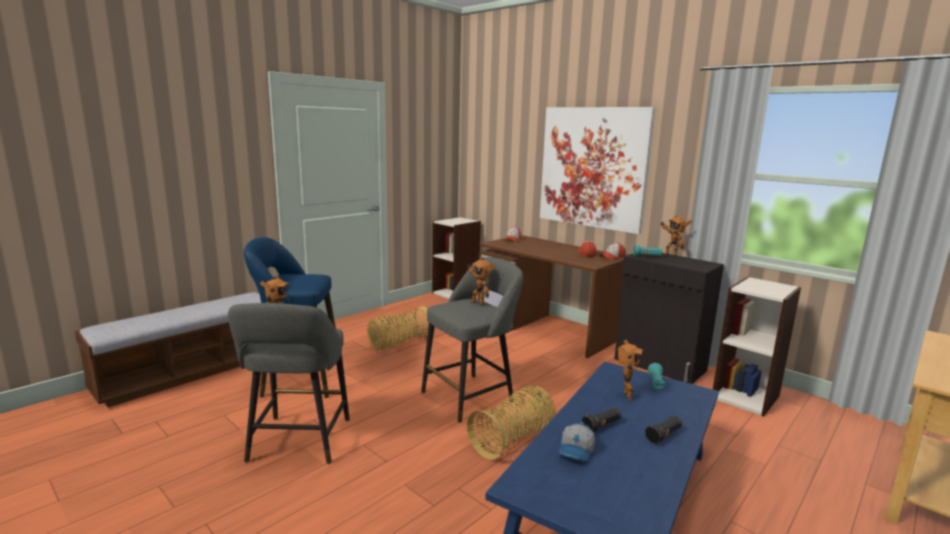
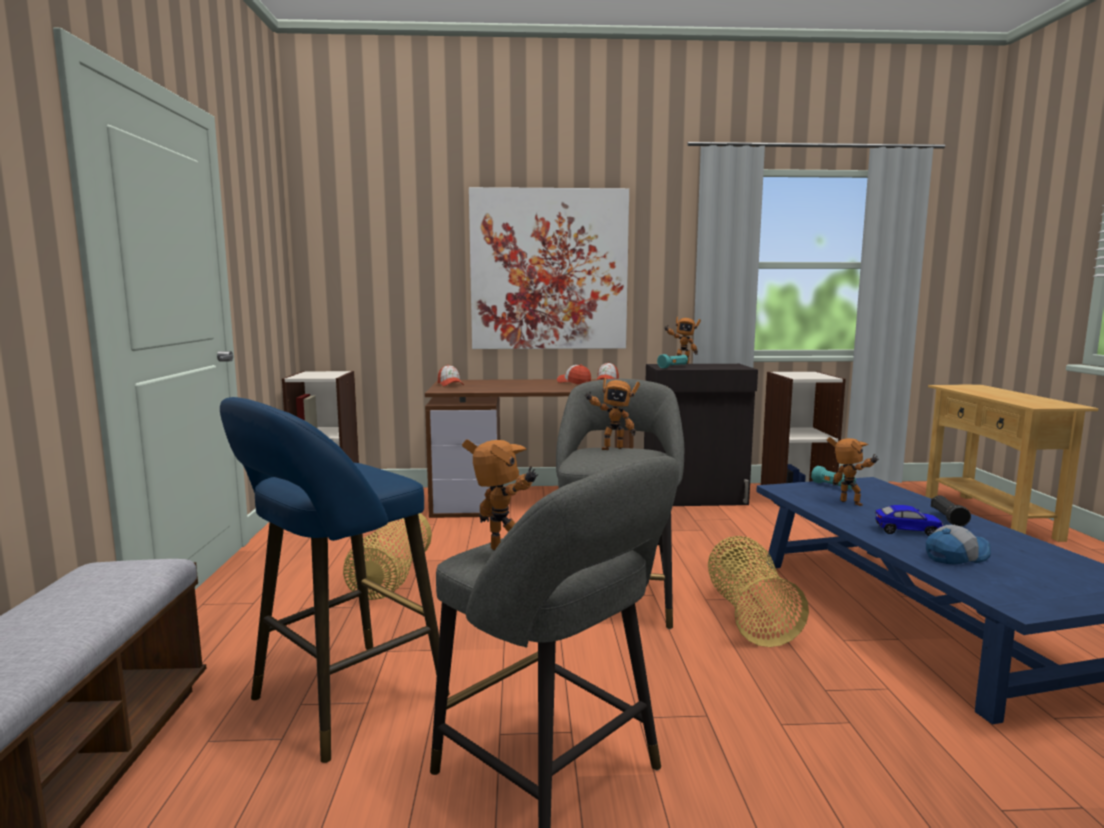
camera: 45 degrees left, 5 degrees down
cap [558,422,596,463] -> cap turned 90 degrees counterclockwise [926,525,991,565]
black flashlight [581,407,621,432] -> toy car [876,505,944,536]

